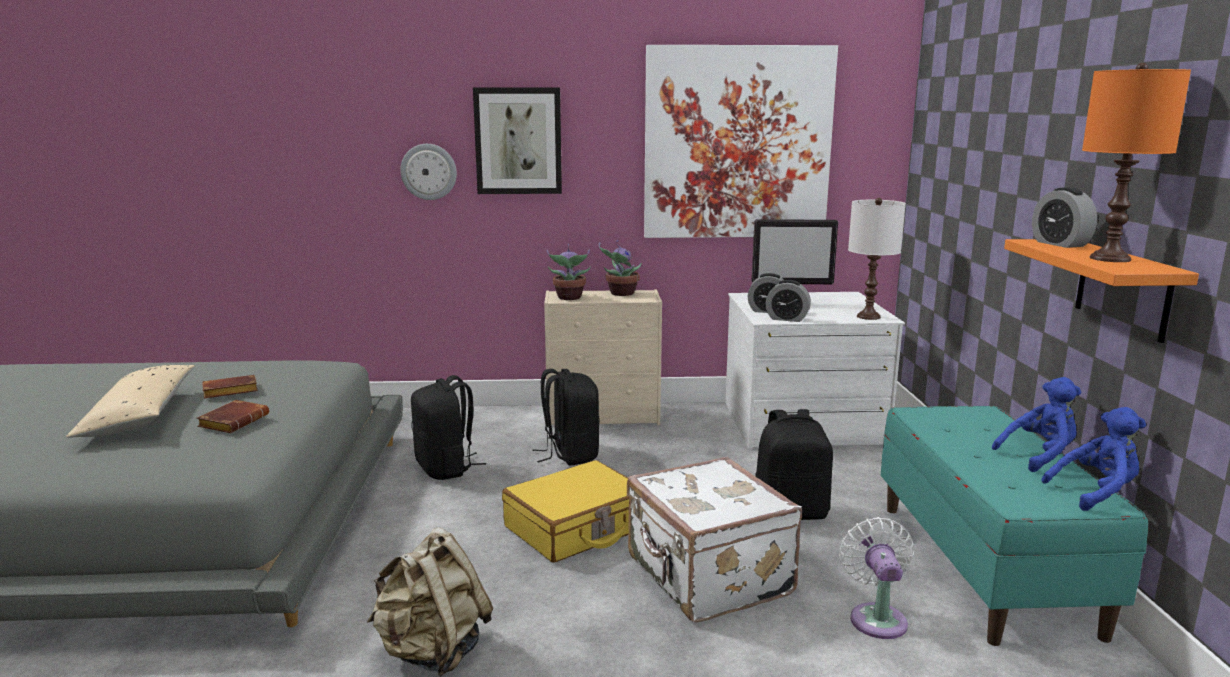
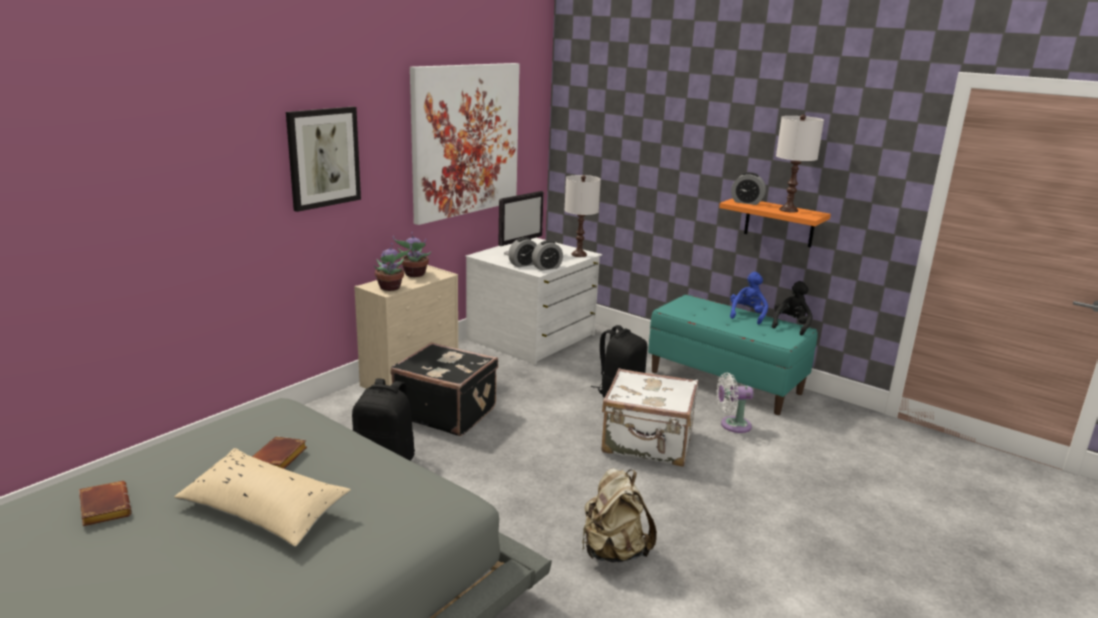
camera: 50 degrees left, 5 degrees up
brown book [197,400,269,433] -> brown book moved to [79,481,131,526]
wall clock [400,144,457,200] -> none
yellow suitcase [502,460,629,562] -> none
black backpack [532,369,600,466] -> black suitcase [391,342,498,436]
white fan [839,517,914,639] -> white fan turned 45 degrees counterclockwise [717,373,754,433]
blue plush toy [1042,407,1146,511] -> black plush toy [772,281,813,336]
orange table lamp [1082,63,1191,262] -> white table lamp [776,115,824,213]

